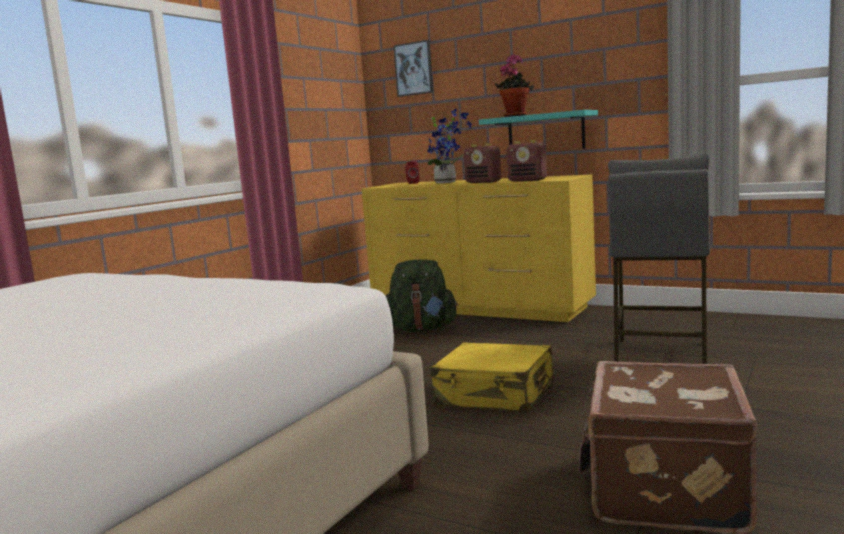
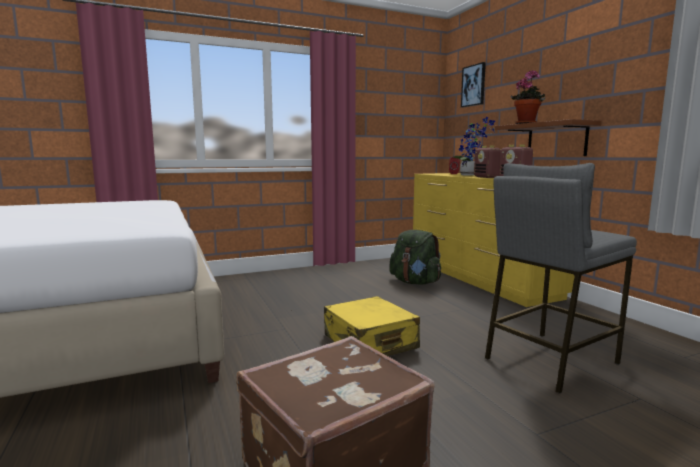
camera: 35 degrees right, 0 degrees up
turquoise shelf [479,110,598,149] -> brown shelf [495,119,602,156]

